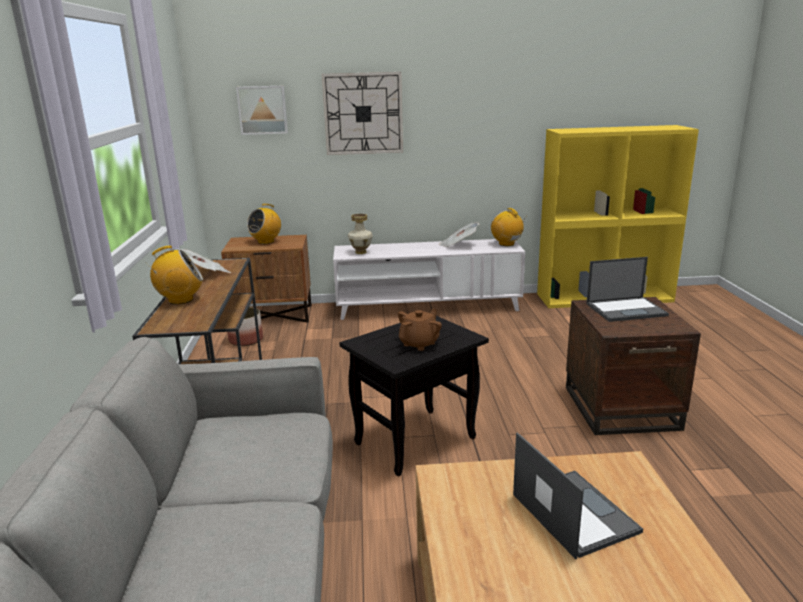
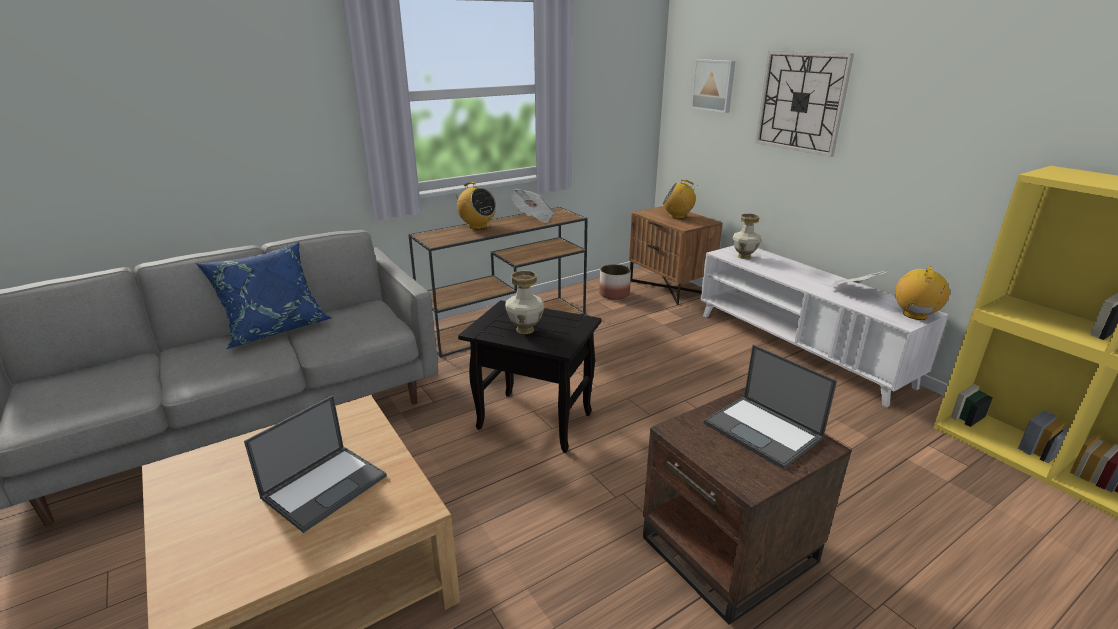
camera: 60 degrees right, 5 degrees up
brown teapot [398,309,442,351] -> vase [505,271,545,334]
none -> blue pillow [196,242,332,349]

